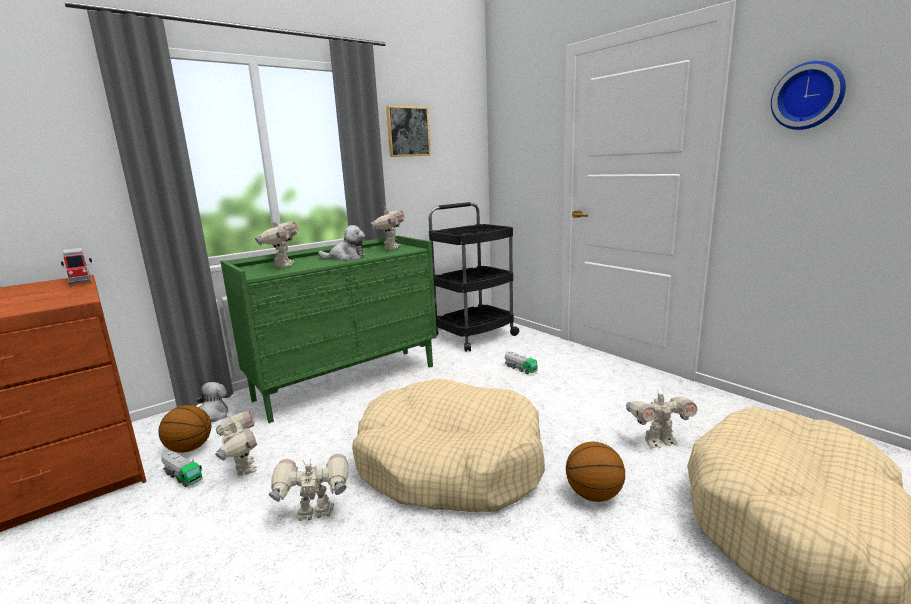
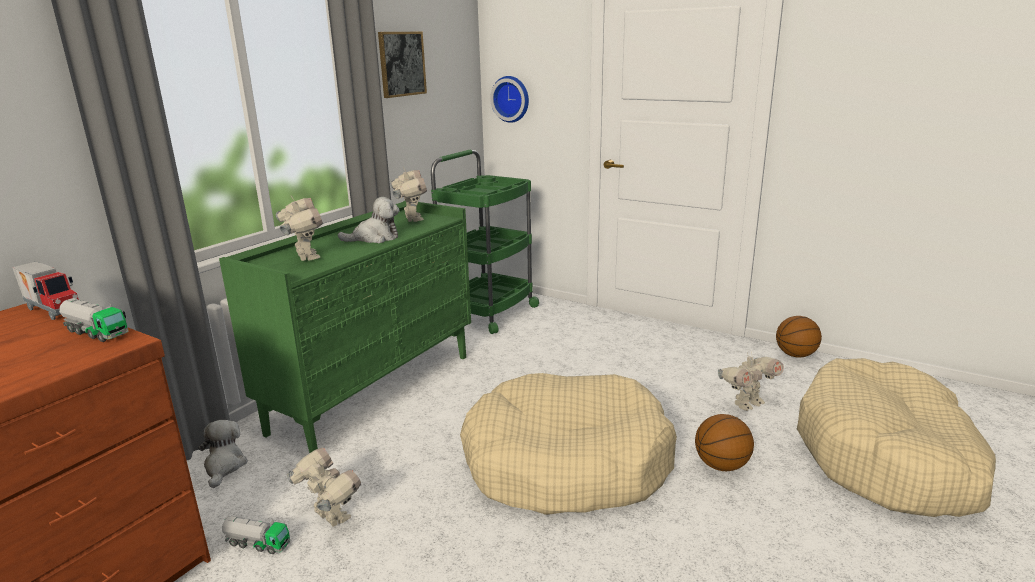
camera: 20 degrees left, 5 degrees up
basketball [158,405,211,453] -> basketball moved to [776,316,822,357]
toy robot [269,454,348,521] -> none
black cart [429,202,519,352] -> green cart [431,149,539,334]
toy truck [505,351,537,374] -> toy truck moved to [59,298,128,342]
wall clock [771,61,846,130] -> wall clock moved to [490,76,529,123]

